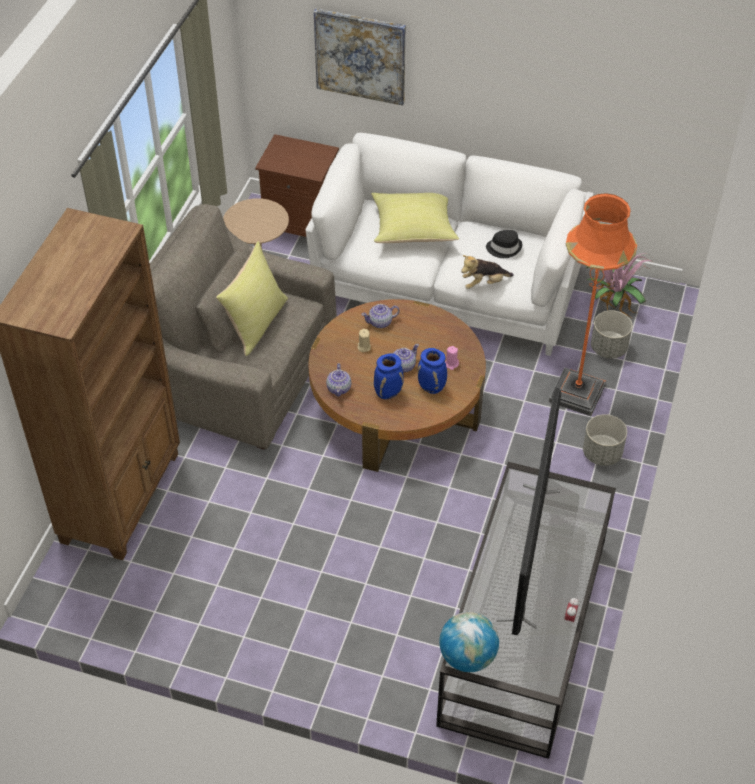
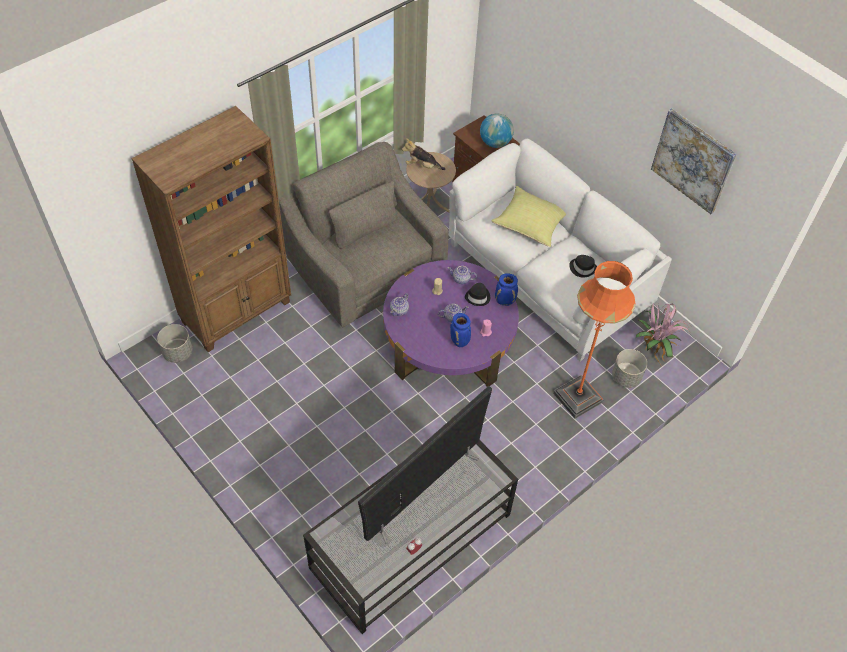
camera: 30 degrees right, 5 degrees up
yellow pillow [216,241,288,356] -> none
brown coffee table [309,299,486,472] -> purple coffee table [383,260,519,387]
picture [314,8,406,106] -> picture moved to [651,108,737,214]
blue vase [374,354,404,399] -> blue vase moved to [495,273,518,306]
globe [439,612,499,672] -> globe moved to [480,114,514,148]
plush toy [461,255,514,289] -> plush toy moved to [402,138,445,170]
grey planter [583,414,627,466] -> grey planter moved to [157,324,192,363]
none -> black hat [465,283,490,306]

